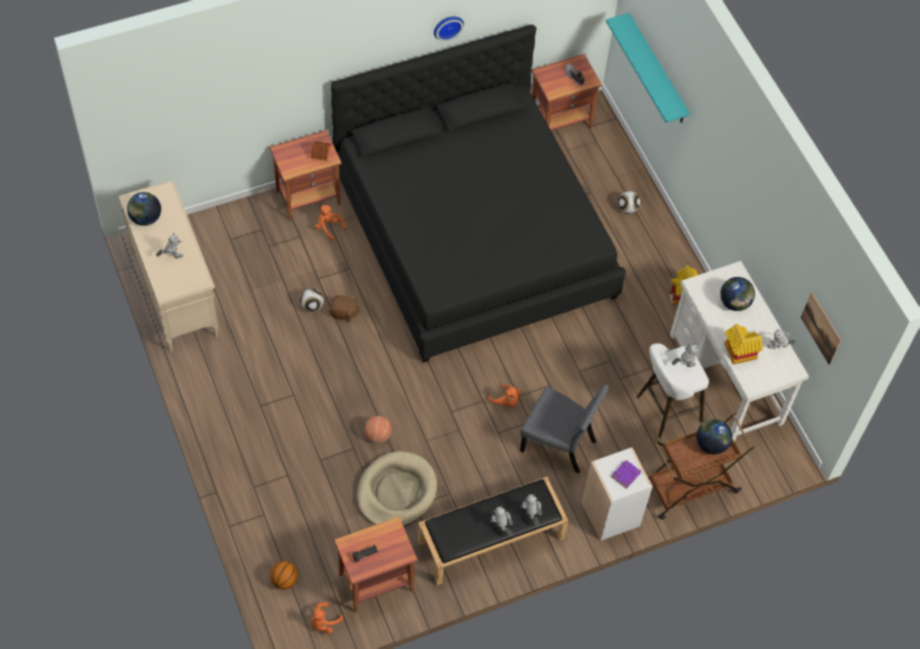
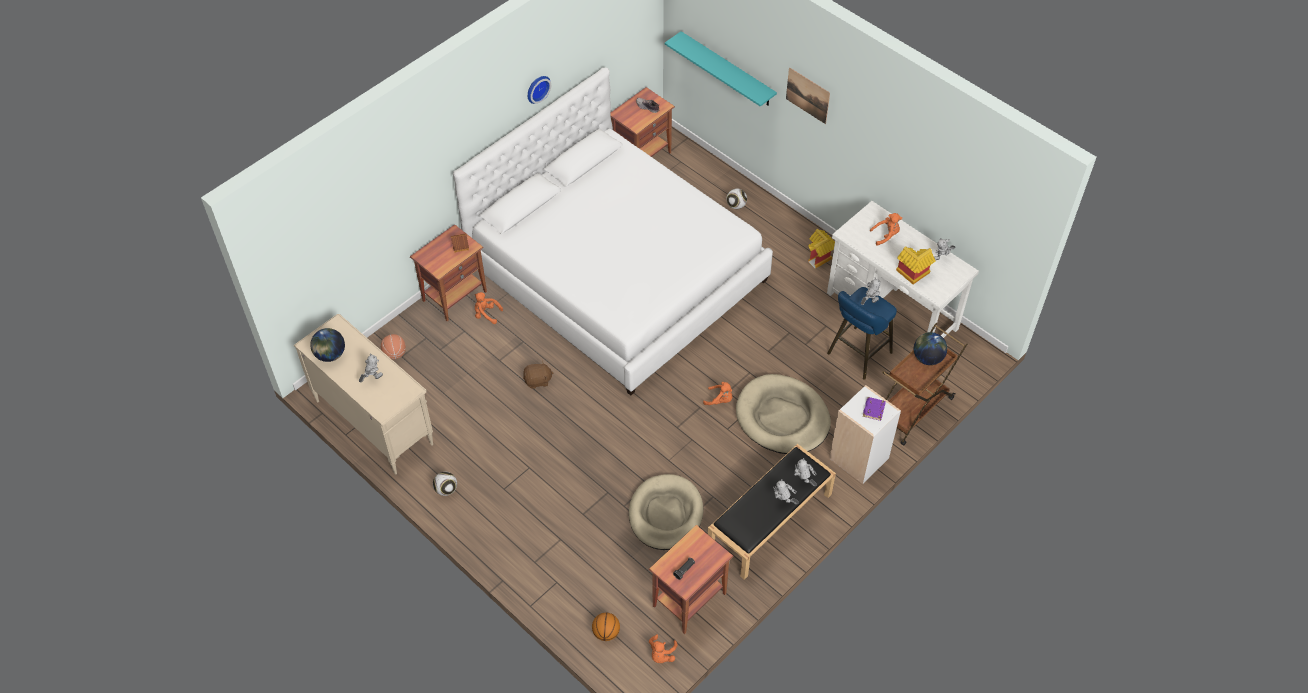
camera: 20 degrees left, 5 degrees down
football [300,289,324,312] -> football moved to [433,472,457,496]
black bed [331,25,626,363] -> white bed [453,68,773,396]
basketball [364,416,391,443] -> basketball moved to [381,334,406,360]
grey chair [520,385,609,473] -> beige dog bed [736,374,831,454]
white stool [637,343,709,438] -> blue stool [827,287,897,380]
globe [720,277,755,311] -> orange plush toy [870,213,902,246]
picture [801,292,841,365] -> picture moved to [786,68,830,124]

